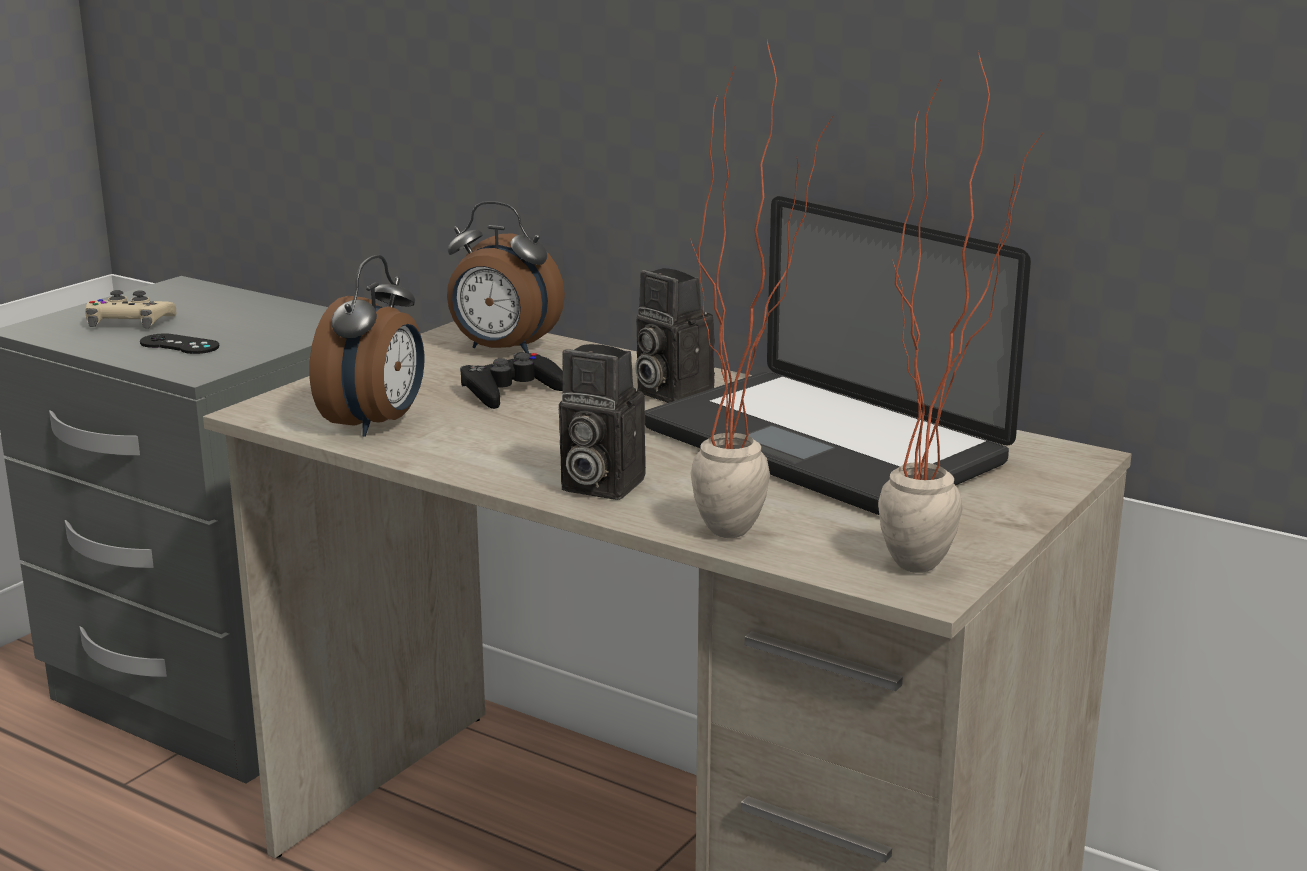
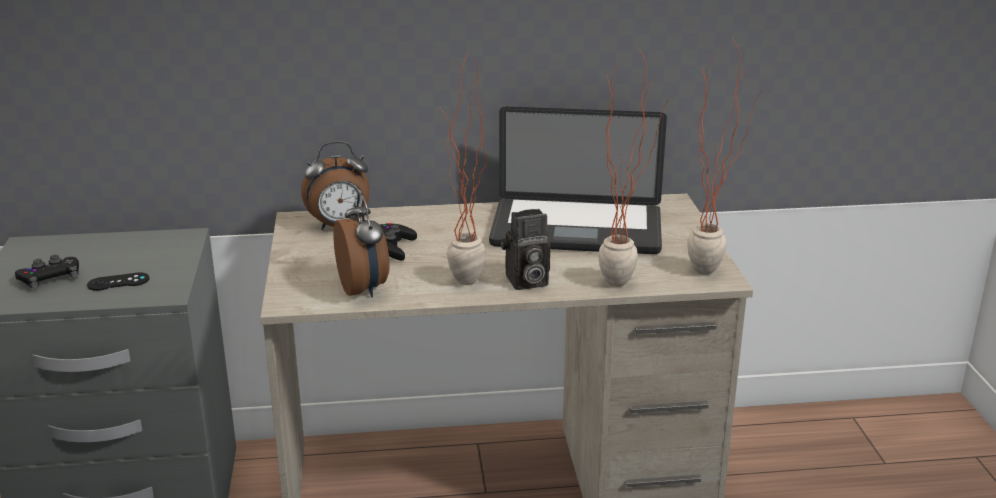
camera: 40 degrees left, 5 degrees up
beige game controller [85,290,176,328] -> black game controller [15,255,79,290]
camera [635,268,715,403] -> none
none -> potted plant [440,51,487,285]

